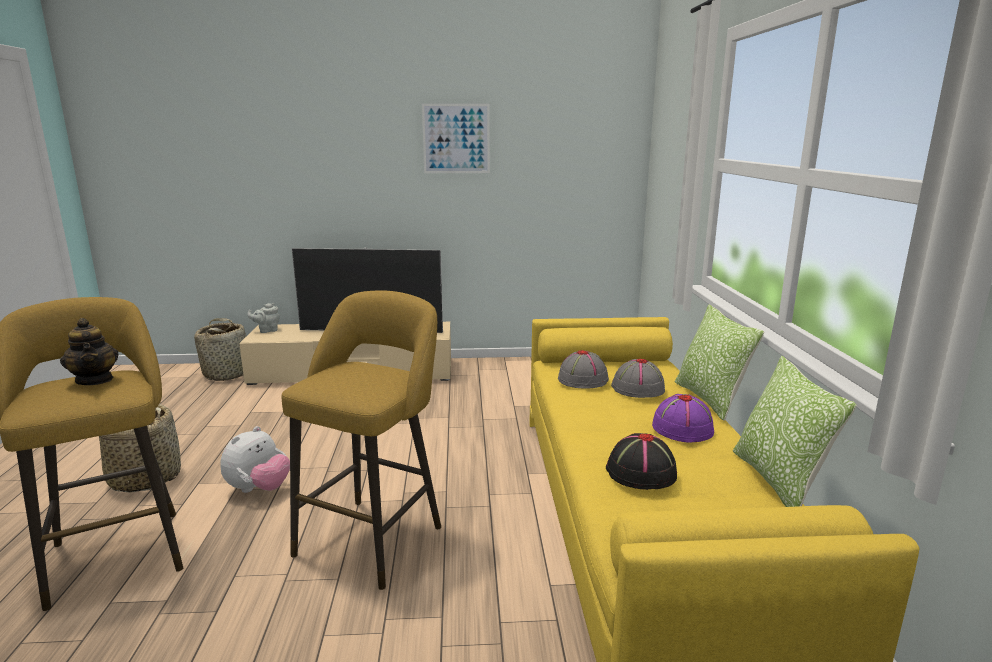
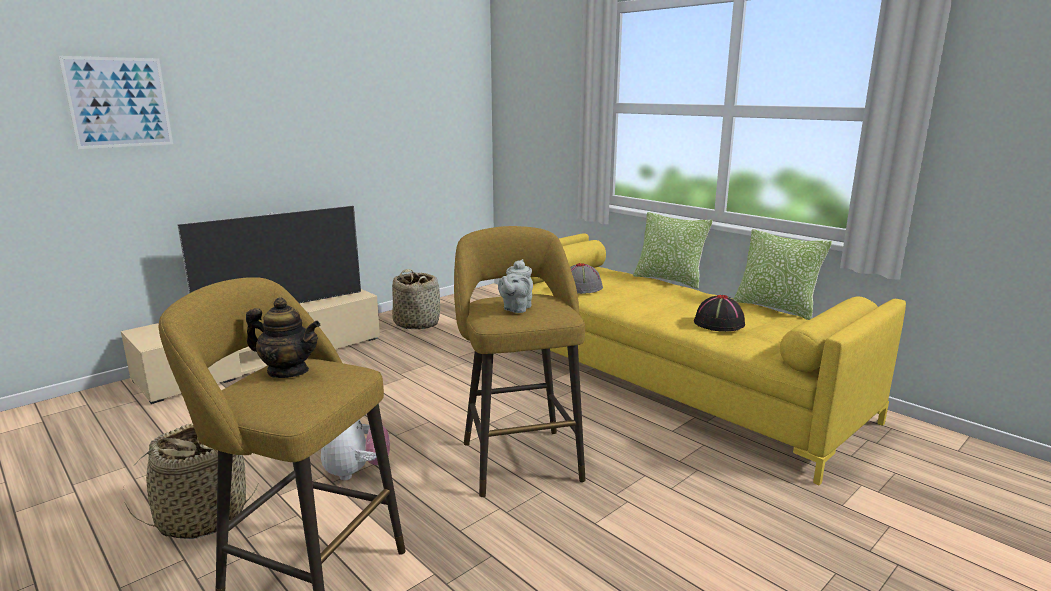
camera: 40 degrees left, 0 degrees up
basket [194,318,248,381] -> basket moved to [392,269,440,329]
grey teapot [247,303,280,333] -> grey teapot moved to [498,259,533,313]
picture [422,104,490,173] -> picture moved to [58,56,173,149]
grey hat [611,359,665,398] -> none
purple hat [652,394,714,442] -> none

